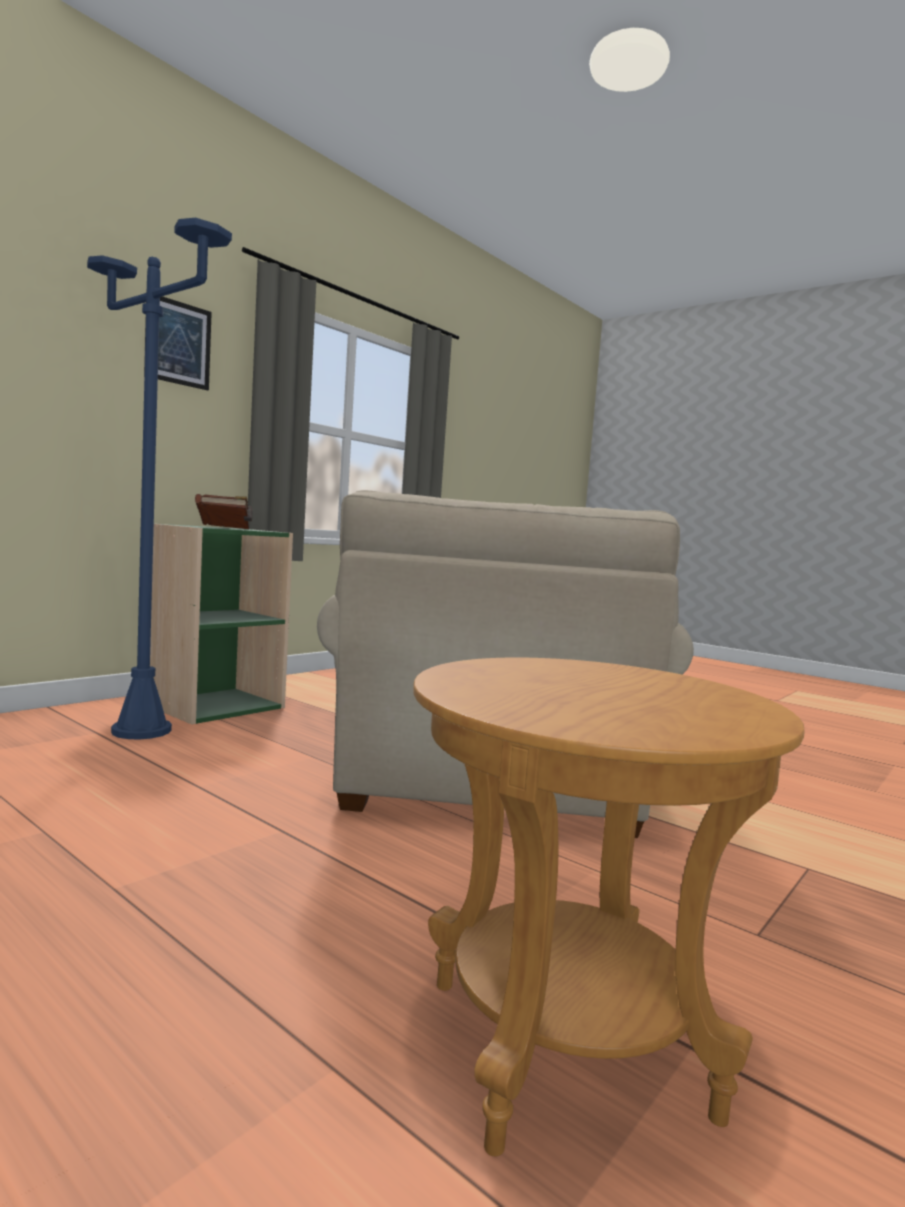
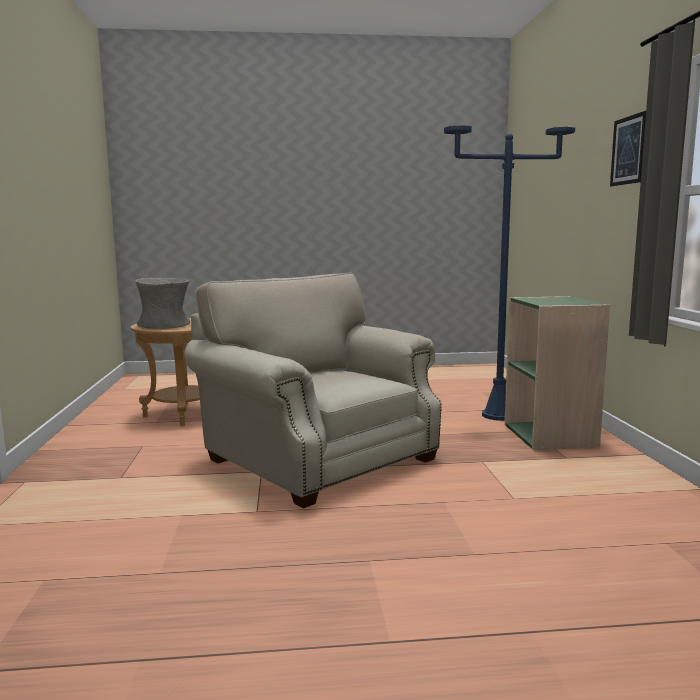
camera: 135 degrees right, 5 degrees up
brown book [195,494,253,529] -> none
none -> grey vase [135,278,190,329]

